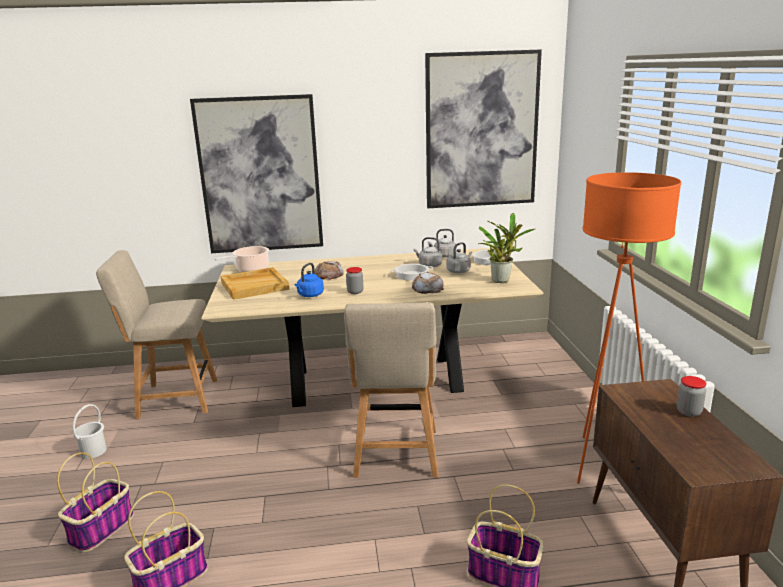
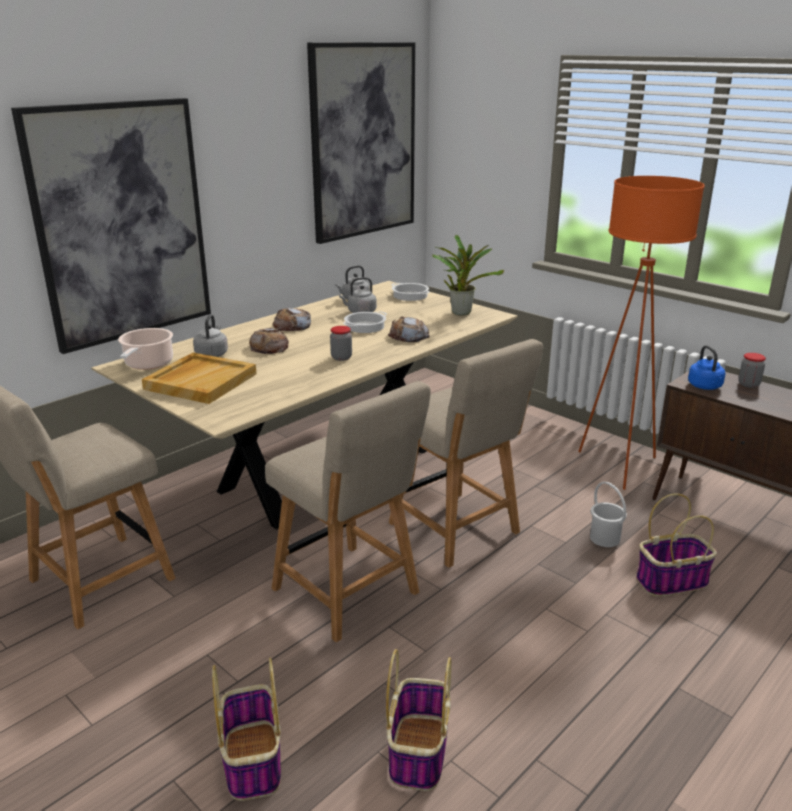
camera: 40 degrees left, 5 degrees up
white bucket [72,404,107,459] -> white bucket moved to [590,482,627,547]
blue kettle [294,263,324,297] -> blue kettle moved to [688,345,725,390]
grey kettle [446,242,472,273] -> grey kettle moved to [193,314,228,357]
none -> beige chair [265,381,431,642]
none -> bread [273,308,311,331]

